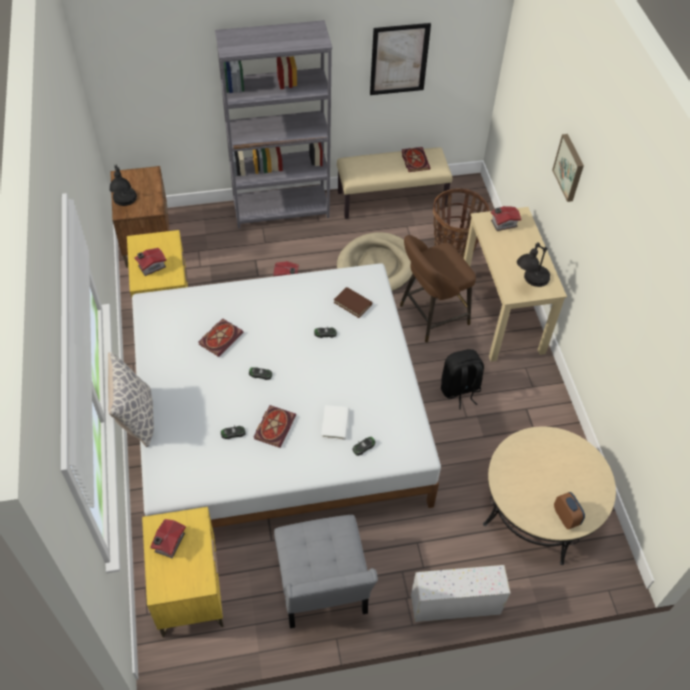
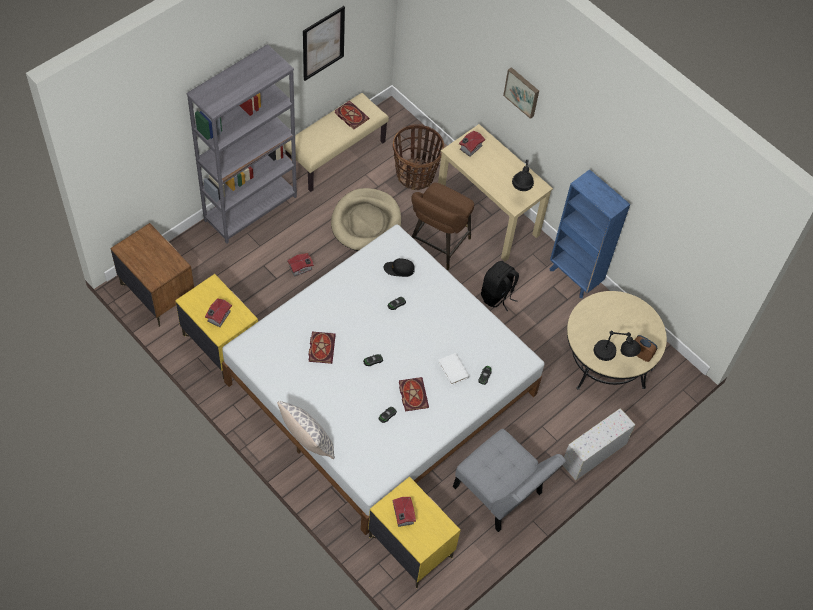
camera: 35 degrees left, 5 degrees up
black table lamp [110,165,137,206] -> black table lamp moved to [594,331,641,361]
brown book [334,287,372,318] -> black cap [384,258,415,277]
none -> blue bookcase [550,169,630,298]

